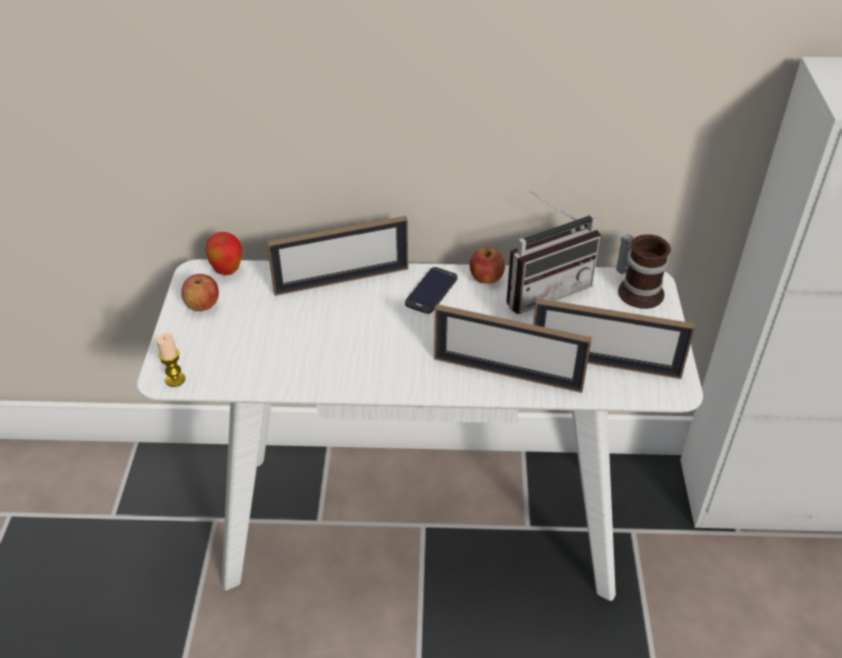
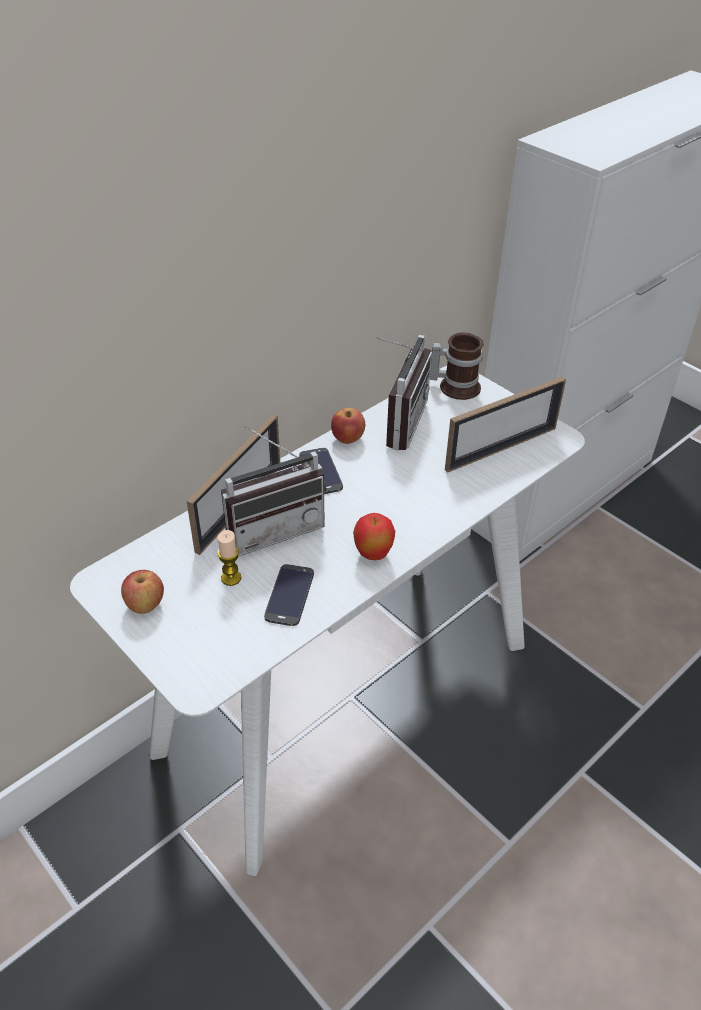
camera: 45 degrees left, 0 degrees up
candle [157,333,185,387] -> candle moved to [217,530,241,586]
apple [205,232,242,275] -> apple moved to [353,513,395,560]
picture frame [434,304,592,393] -> none
none -> radio [221,425,327,557]
none -> phone [264,564,314,626]

